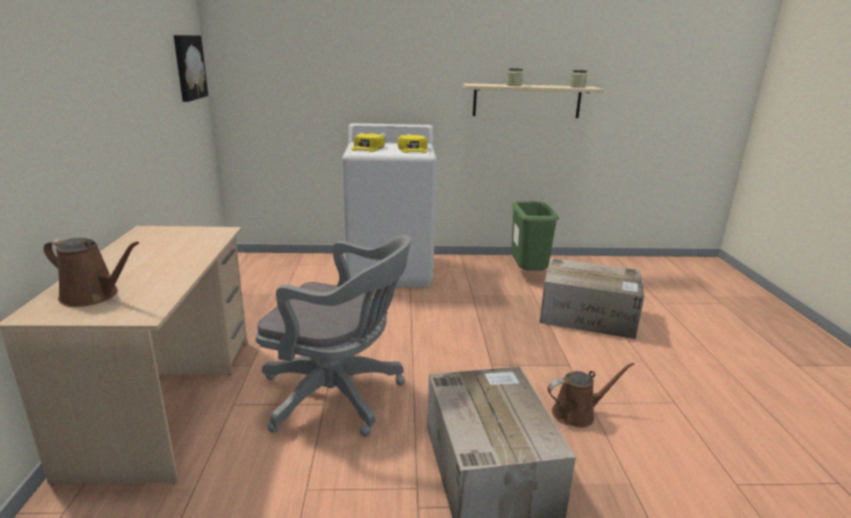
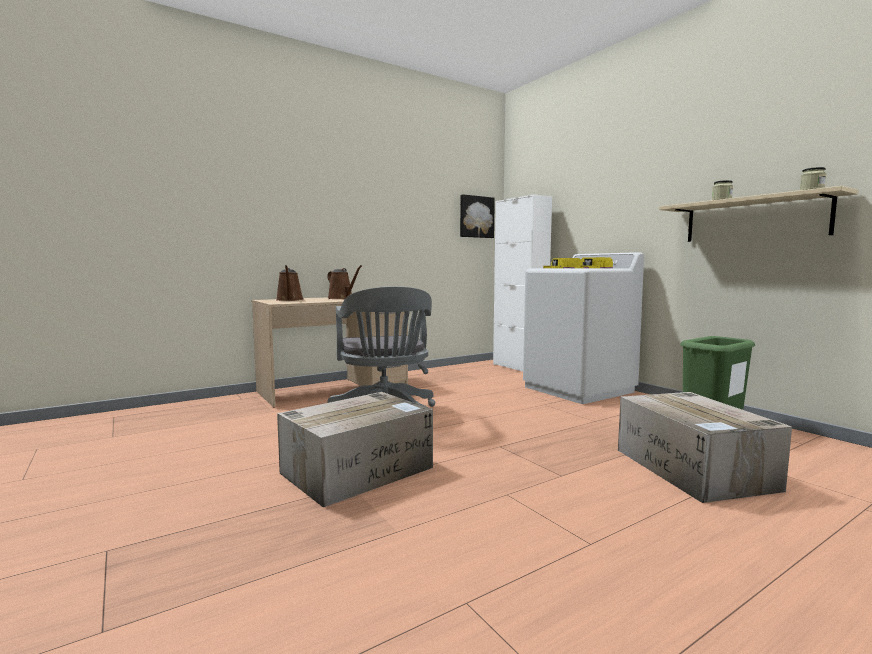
camera: 60 degrees right, 15 degrees down
brown watering can [547,362,634,428] -> brown watering can moved to [327,265,362,299]
none -> white cabinet [493,194,552,372]

